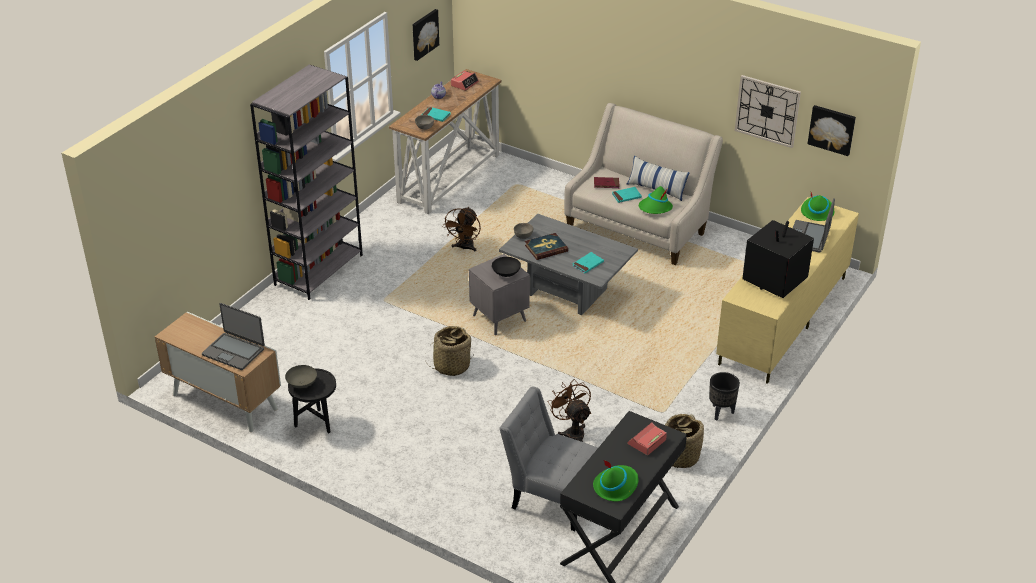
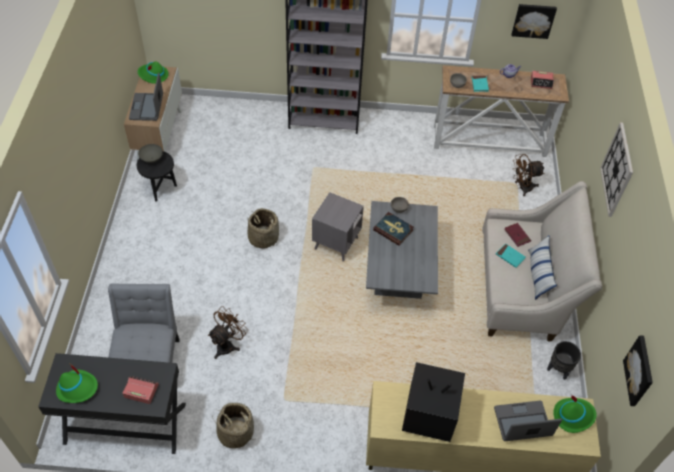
camera: 60 degrees right, 15 degrees up
brown fan [443,207,481,251] -> brown fan moved to [513,154,544,196]
black bowl [492,257,521,277] -> none
turquoise book [572,252,604,273] -> none
green hat [639,186,673,214] -> green hat moved to [138,61,169,84]
black planter [709,372,740,420] -> black planter moved to [547,341,581,380]
wall clock [735,75,801,148] -> wall clock moved to [600,122,633,217]

